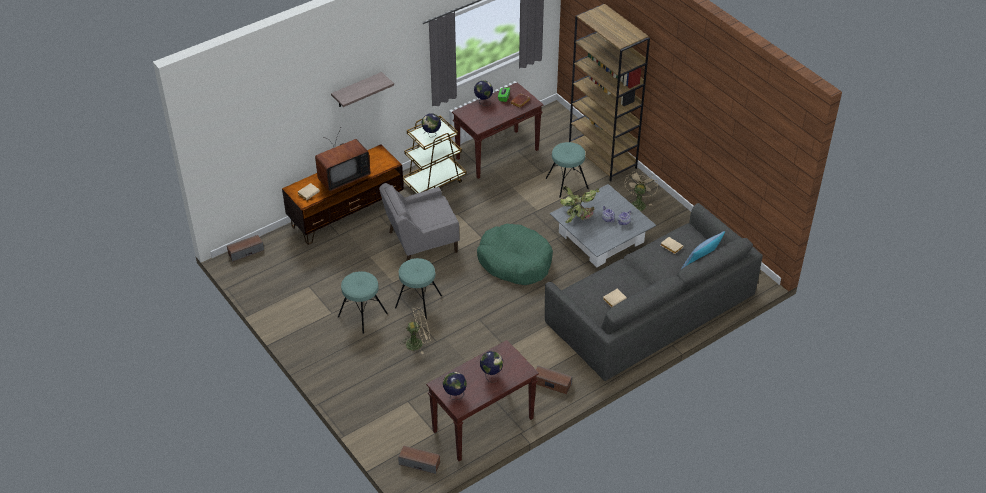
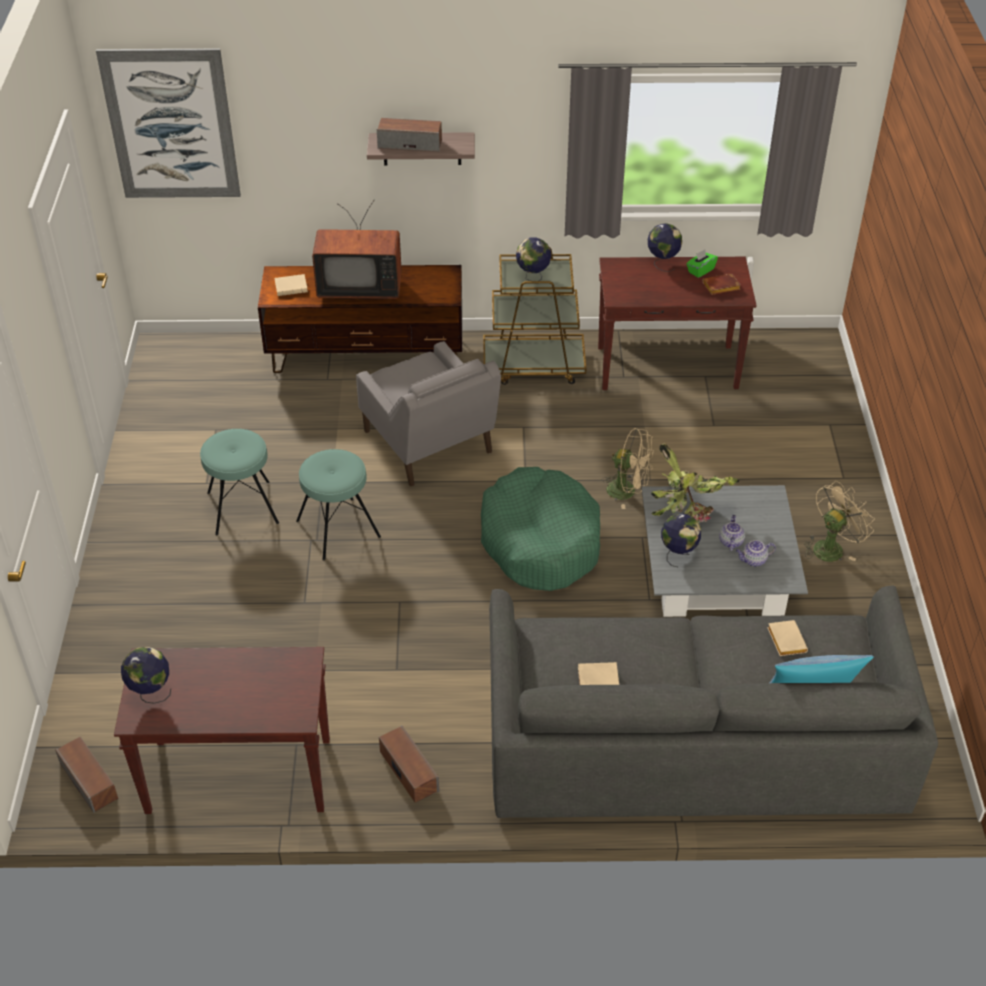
camera: 35 degrees right, 0 degrees up
speaker [227,235,264,262] -> speaker moved to [377,118,442,152]
grey armchair [379,183,460,261] -> grey armchair turned 135 degrees counterclockwise [356,341,501,486]
beige fan [400,307,430,354] -> beige fan moved to [601,428,654,509]
globe [480,351,503,383] -> globe moved to [661,513,701,567]
turquoise stool [546,142,589,198] -> none
brown bookcase [569,4,650,182] -> none
none -> picture [96,49,241,198]

